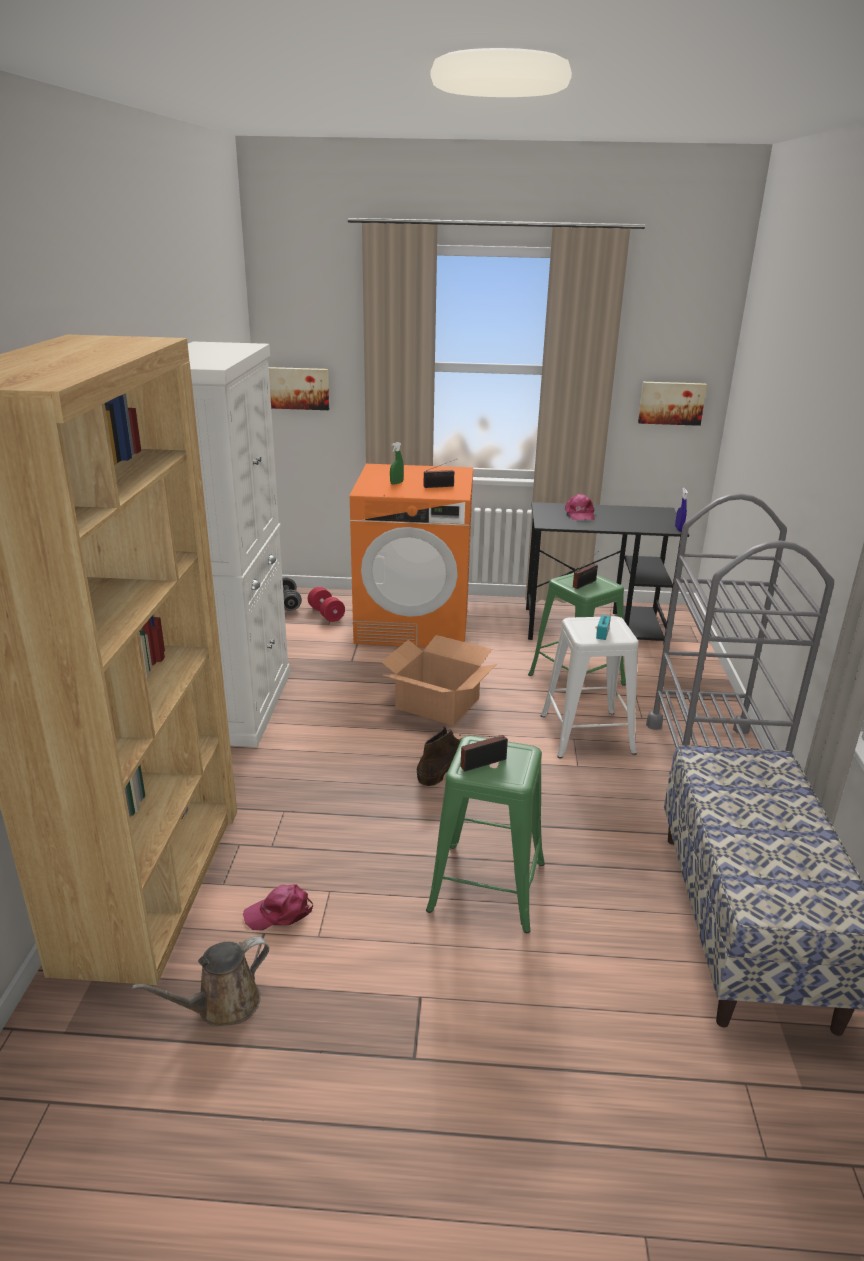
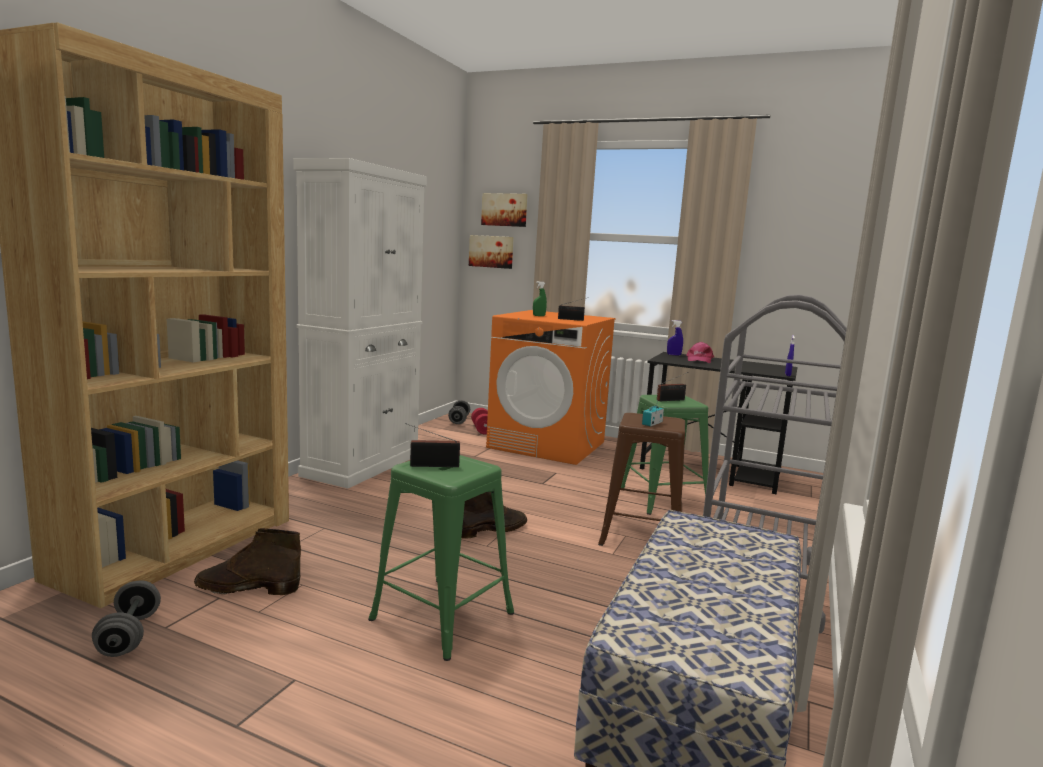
camera: 20 degrees right, 15 degrees down
brown watering can [132,937,269,1026] -> grey dumbbell [92,581,161,657]
pink cap [243,884,313,931] -> brown boot [194,528,301,595]
cardboard box [381,635,497,726] -> none
white stool [541,616,639,758] -> brown stool [598,413,685,546]
picture [638,382,707,426] -> picture moved to [481,193,528,227]
none -> blue spray bottle [667,320,683,356]

